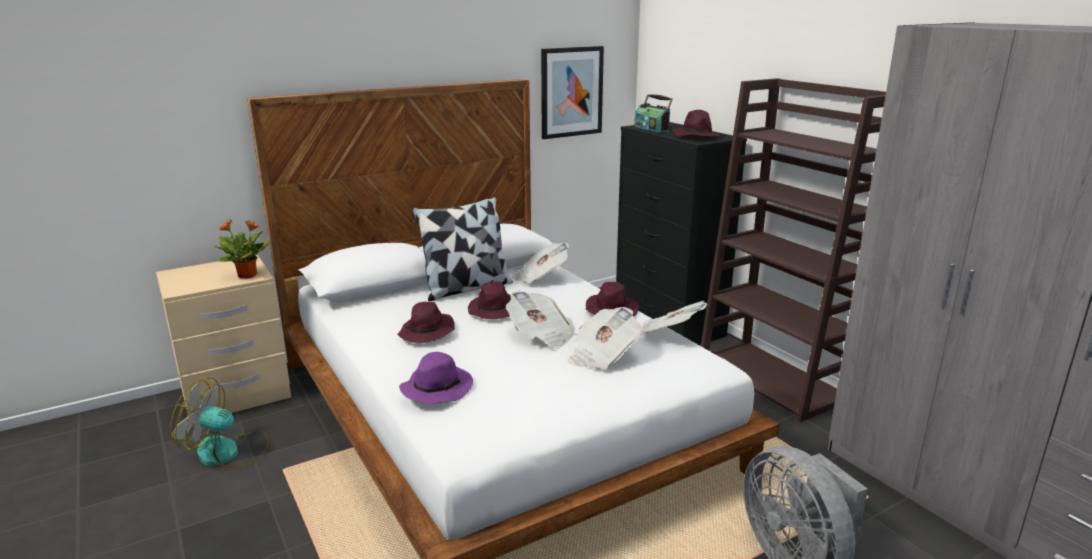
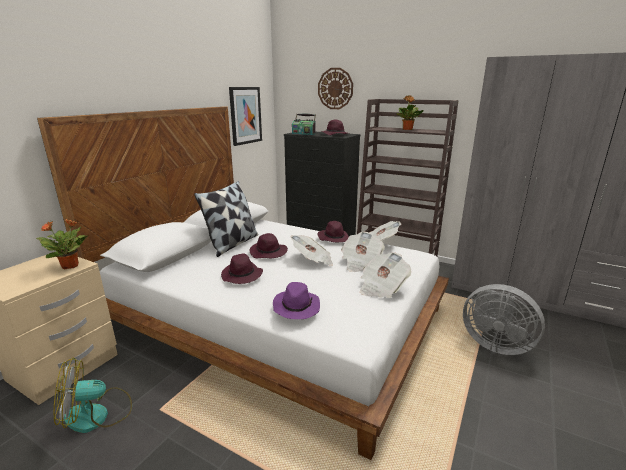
camera: 30 degrees left, 0 degrees up
newspaper [512,243,570,284] -> newspaper moved to [360,252,411,298]
none -> wall clock [318,68,353,109]
none -> potted plant [396,95,424,130]

